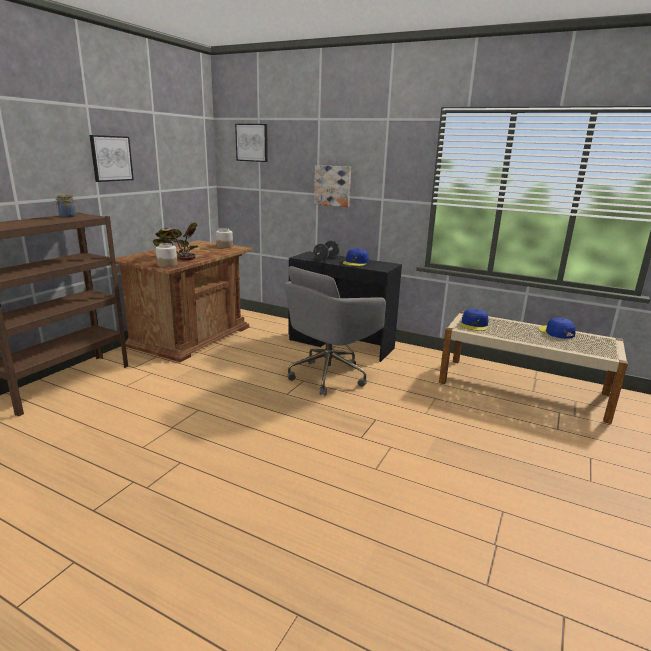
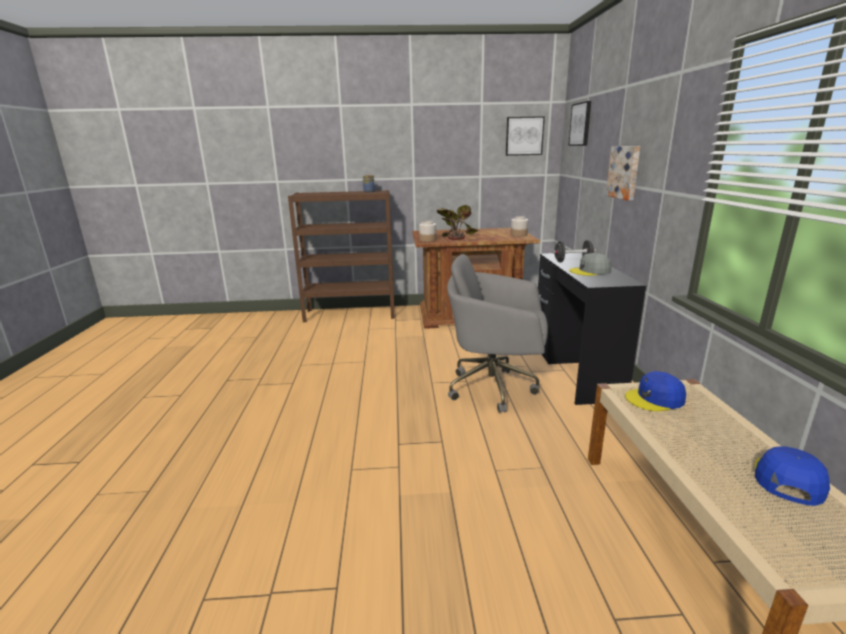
camera: 60 degrees right, 0 degrees up
picture [89,135,134,182] -> picture moved to [506,116,545,156]
blue cap [343,249,369,266] -> grey cap [569,253,611,276]

